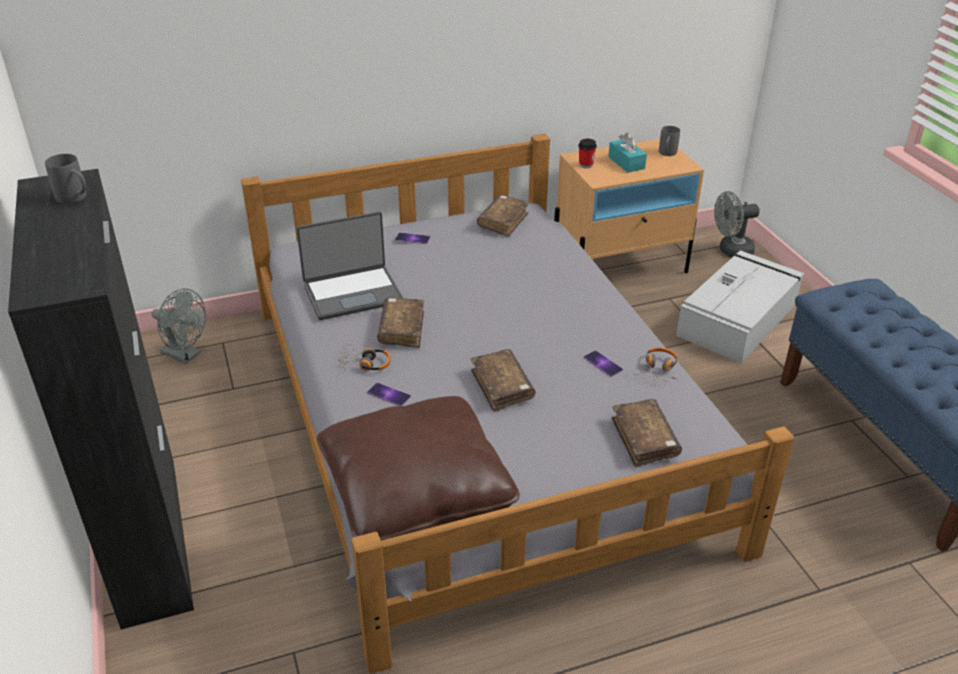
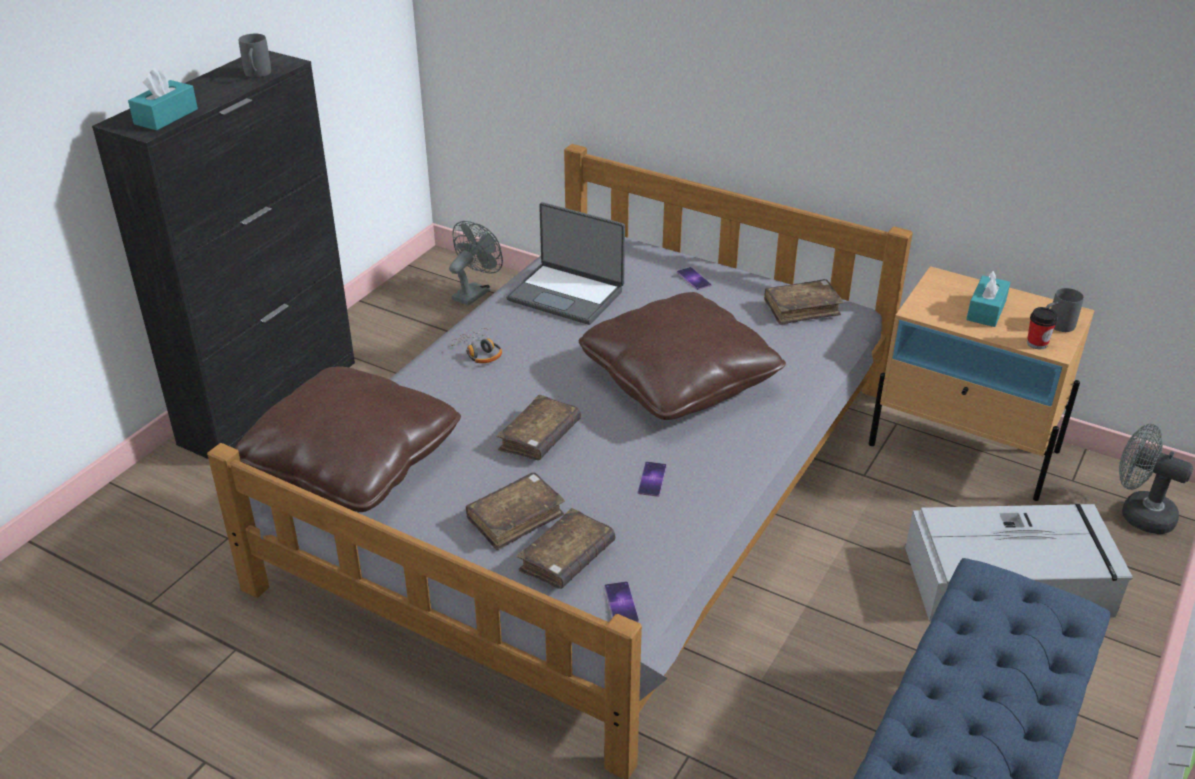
camera: 50 degrees right, 0 degrees up
grey fan [152,289,206,364] -> grey fan turned 135 degrees counterclockwise [449,221,503,306]
phone [367,383,411,406] -> phone moved to [604,582,639,622]
brown book [377,298,424,348] -> brown book moved to [466,473,565,551]
cup [578,139,597,168] -> cup moved to [1027,307,1058,349]
headphones [632,347,677,382] -> none
none -> turquoise tissue box [128,68,198,131]
none -> brown pillow [579,292,786,420]

